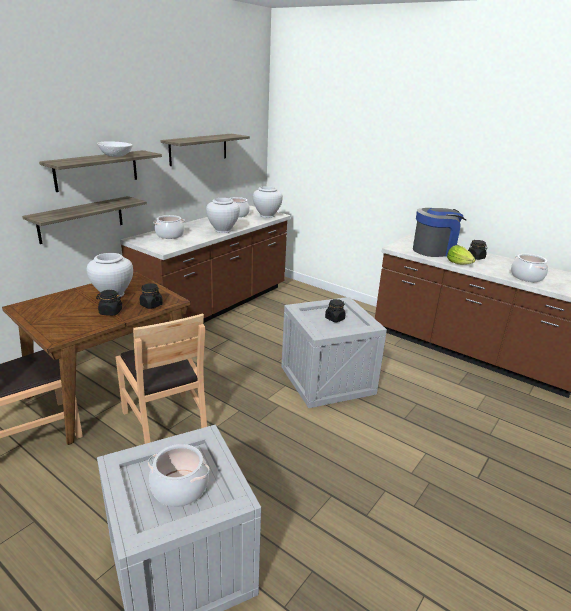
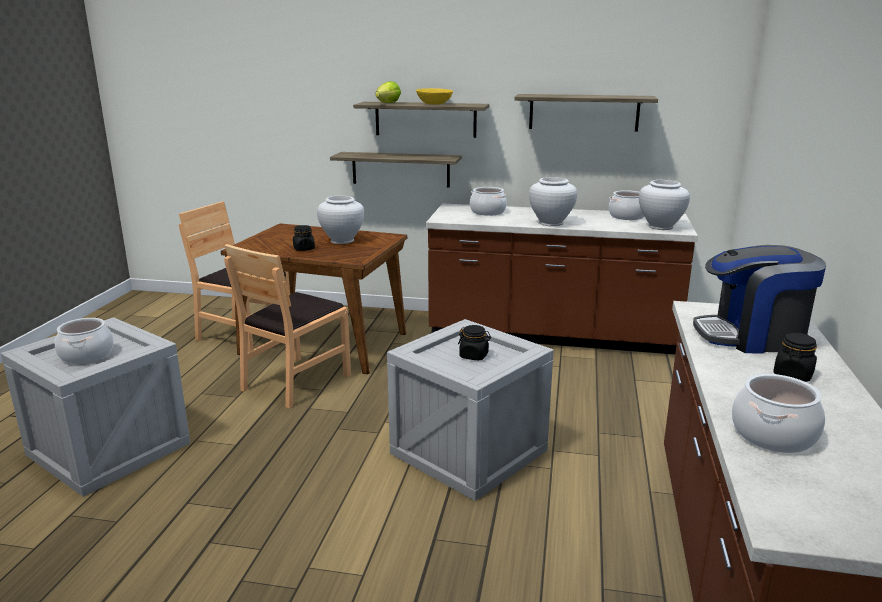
camera: 65 degrees right, 5 degrees down
white bowl [97,141,133,157] -> yellow bowl [416,88,453,105]
black jar [140,283,163,309] -> none
coffee machine [413,208,466,257] -> coffee machine turned 135 degrees clockwise [693,245,826,354]
lettuce [447,245,476,264] -> lettuce moved to [375,81,401,103]

